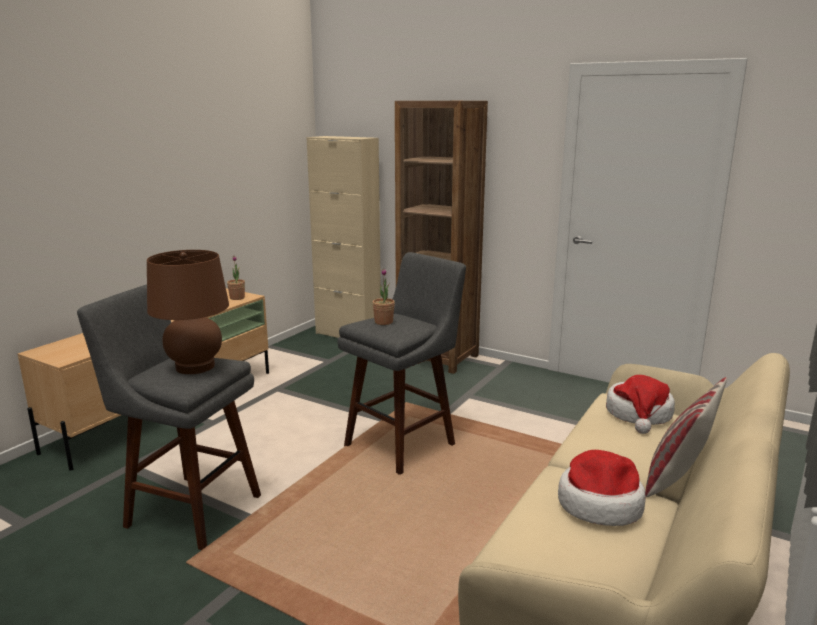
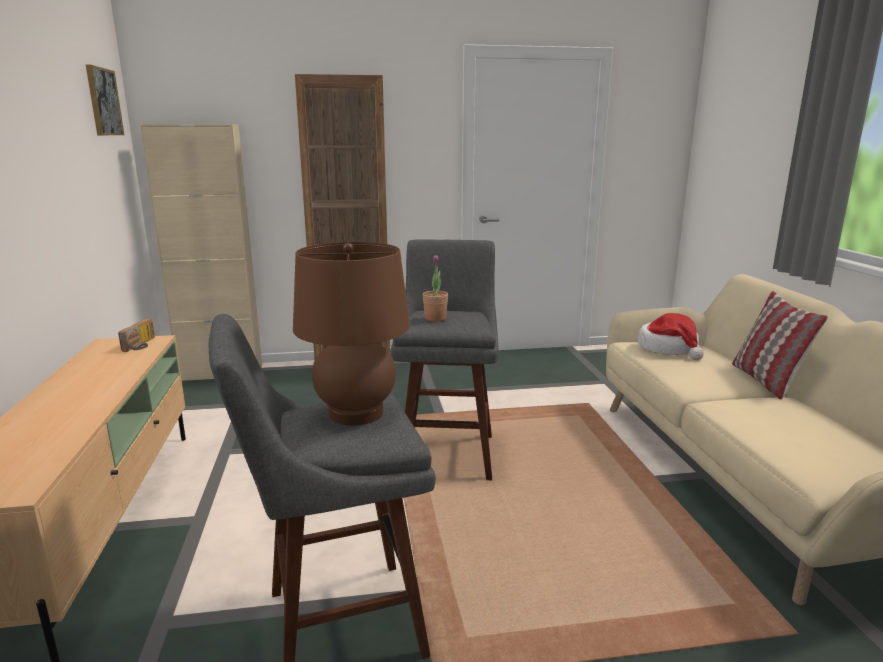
camera: 40 degrees left, 0 degrees up
potted plant [227,256,245,300] -> radio [118,318,155,352]
hat [558,450,646,526] -> none
none -> picture [86,65,124,135]

